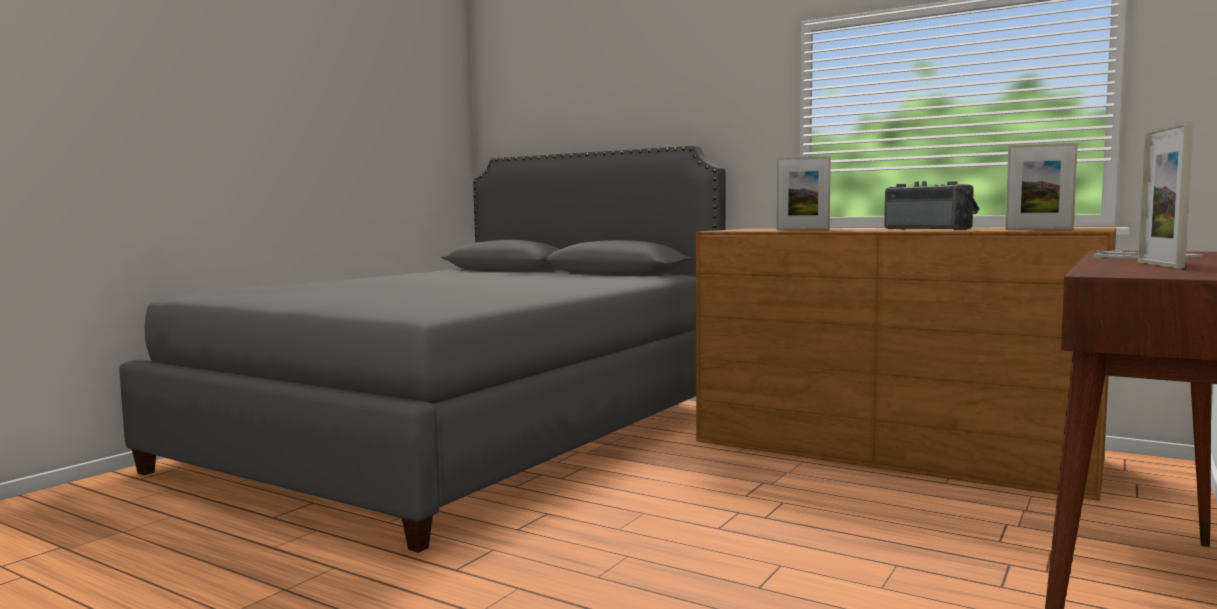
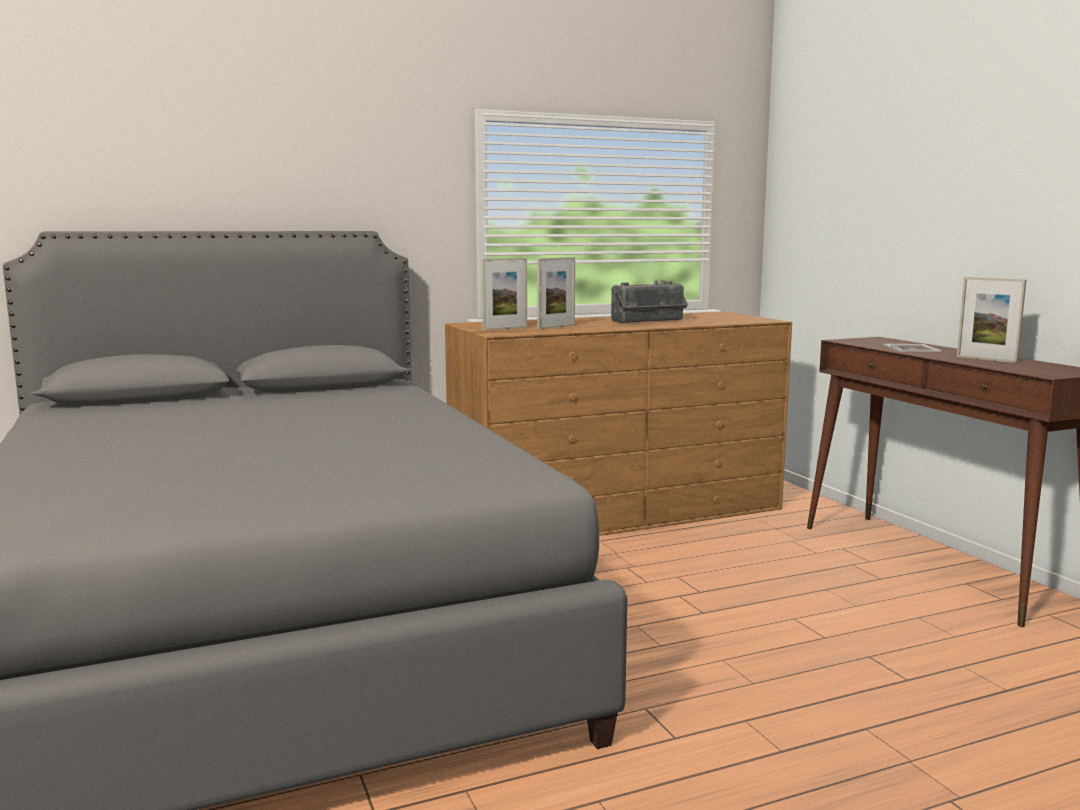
camera: 55 degrees left, 5 degrees up
radio [884,181,980,230] -> radio turned 150 degrees clockwise [611,280,688,323]
picture frame [1005,143,1078,230] -> picture frame moved to [482,258,527,330]

